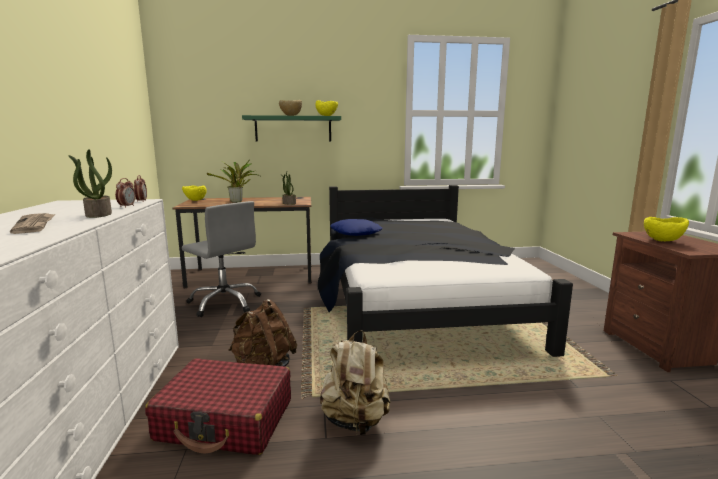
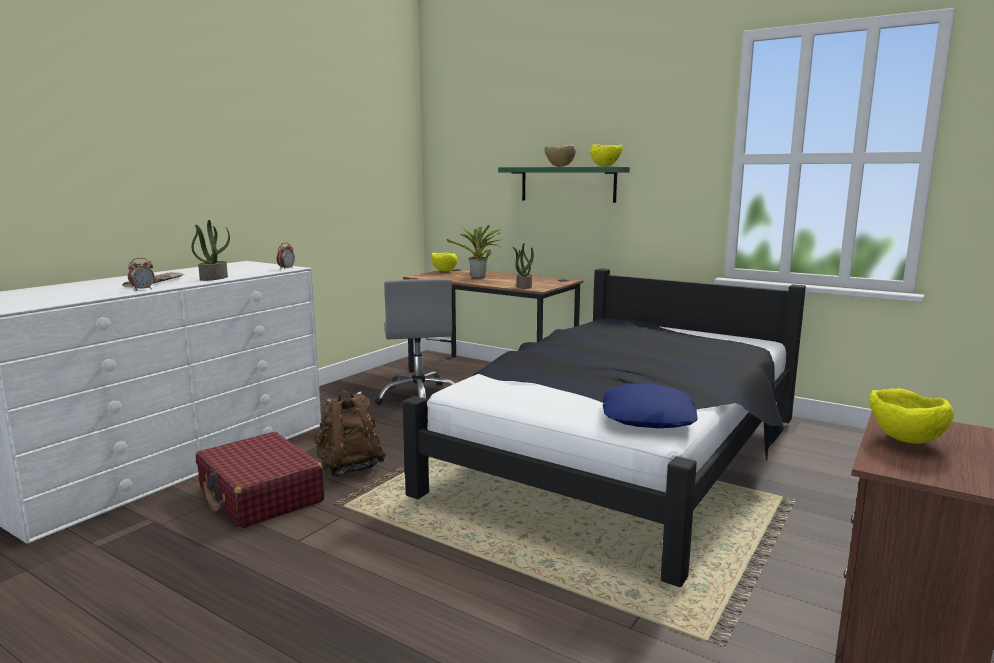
camera: 40 degrees right, 0 degrees up
alarm clock [115,178,136,208] -> alarm clock moved to [128,258,155,291]
beige backpack [320,330,391,435] -> none
blue pillow [330,219,382,236] -> blue pillow moved to [603,384,698,428]

